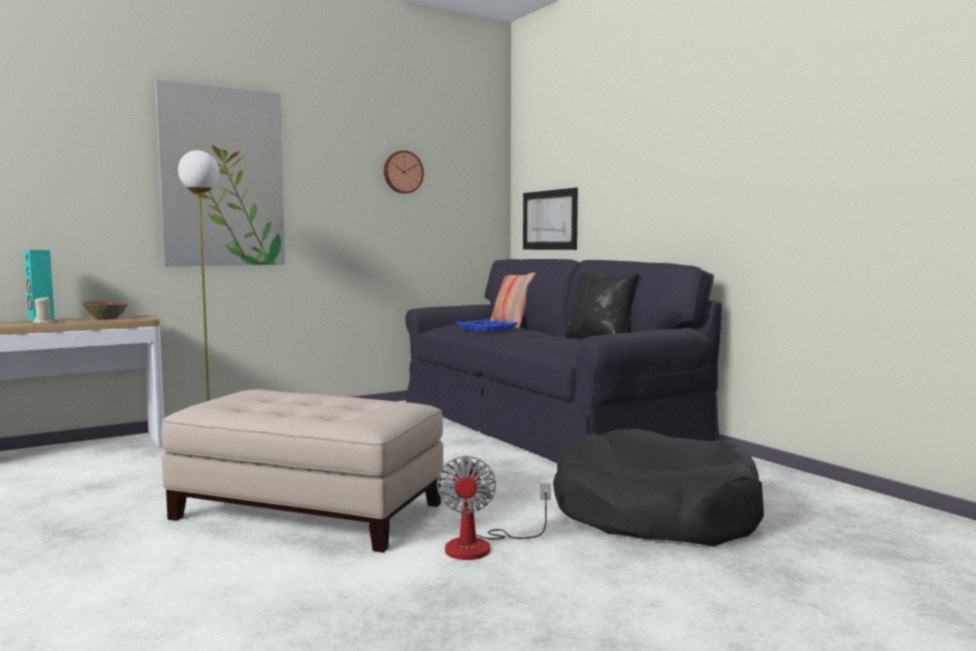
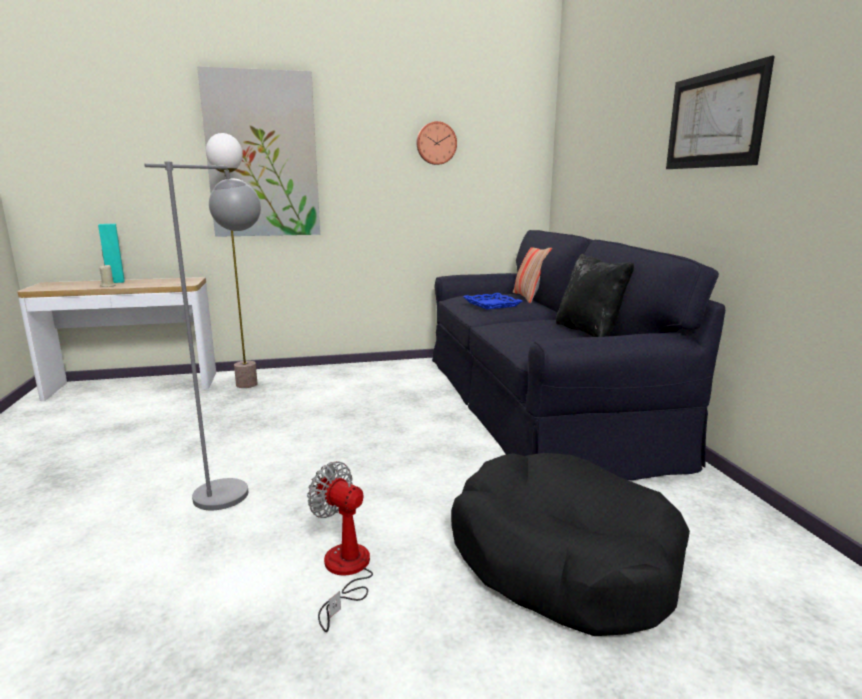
camera: 20 degrees right, 10 degrees up
brown bowl [82,301,128,320] -> none
beige ottoman [161,389,443,553] -> grey floor lamp [144,162,261,510]
fan [437,456,551,560] -> fan turned 105 degrees clockwise [307,461,373,632]
picture [523,188,578,250] -> picture moved to [666,56,774,169]

